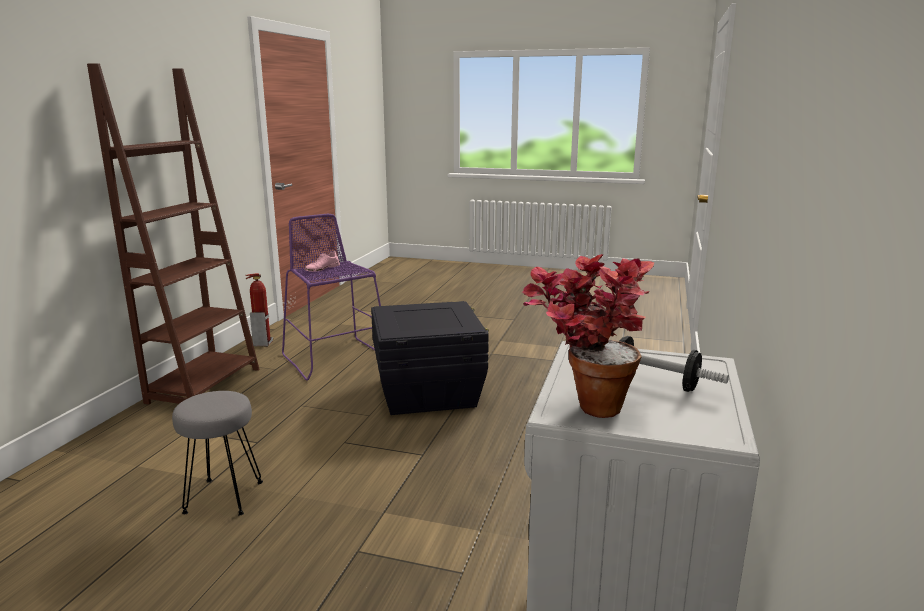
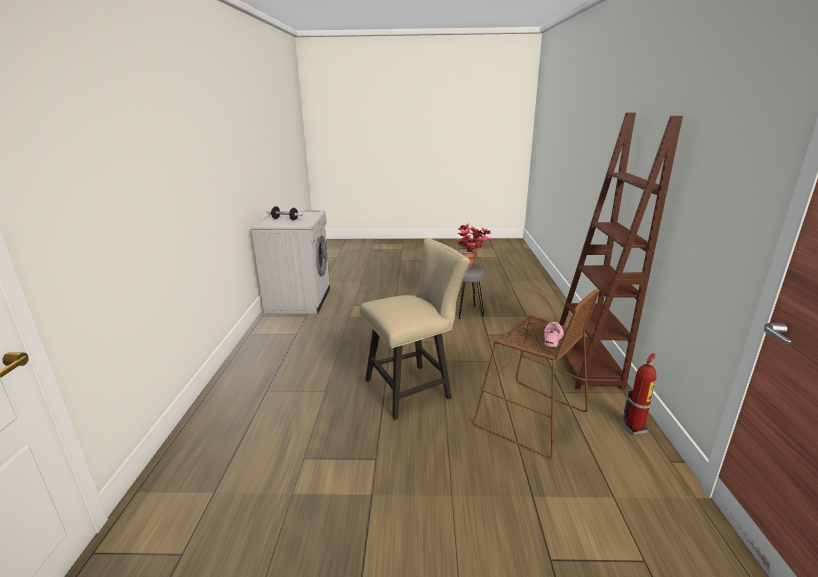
camera: 165 degrees right, 5 degrees up
purple stool [282,214,381,380] -> brown stool [473,289,599,458]
black storage box [371,301,489,415] -> beige chair [360,238,470,420]
potted plant [522,254,654,418] -> potted plant moved to [457,223,492,270]

